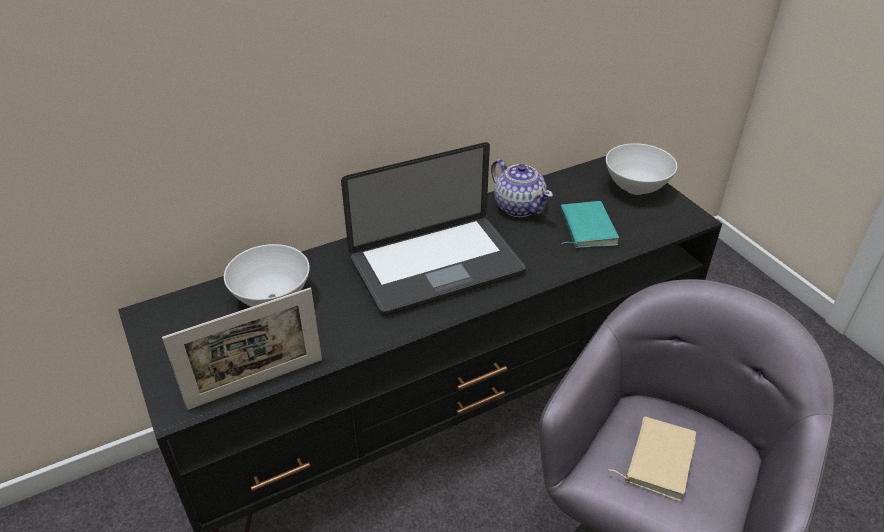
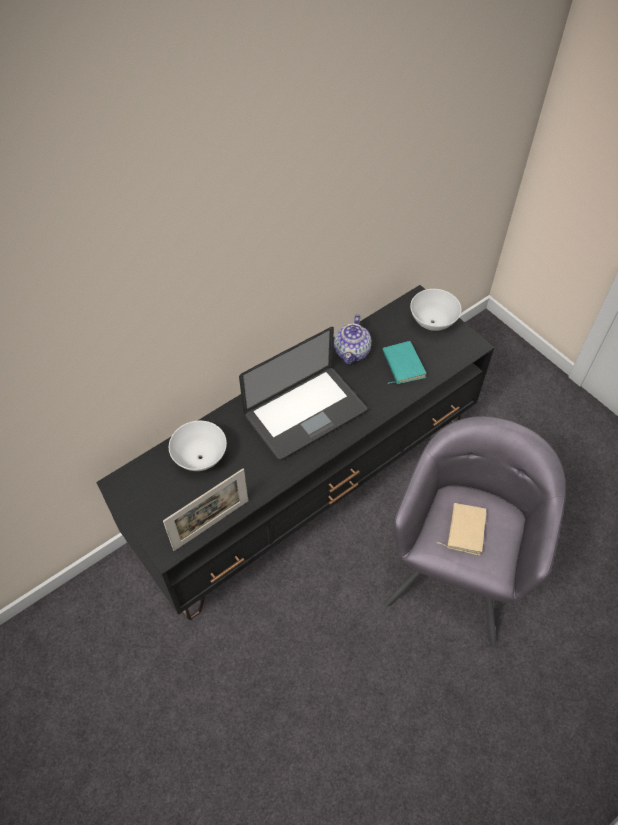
camera: 10 degrees left, 15 degrees up
teapot [491,159,553,217] -> teapot turned 60 degrees clockwise [334,314,371,364]

